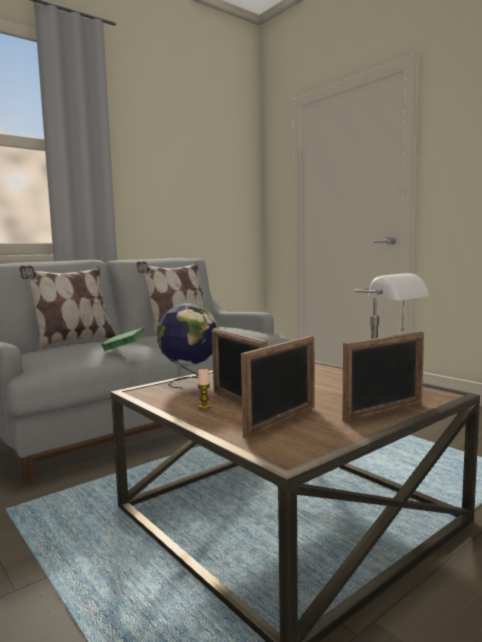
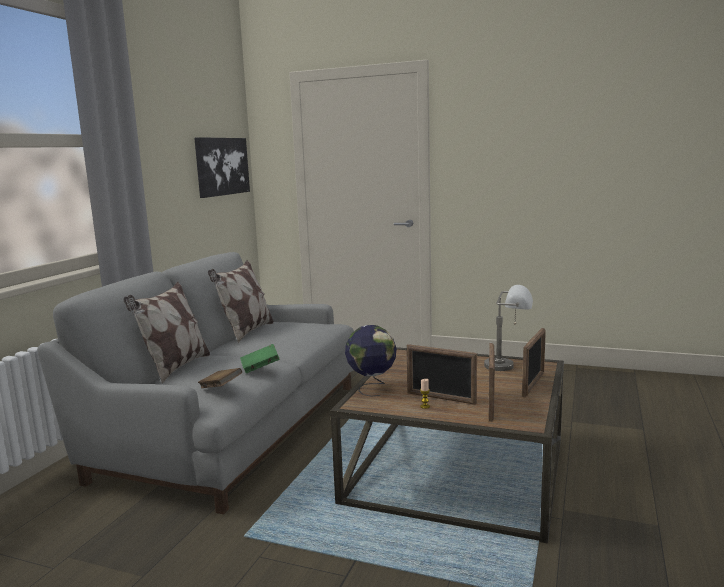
camera: 30 degrees left, 5 degrees up
none -> picture [194,137,250,198]
none -> brown book [198,368,242,388]

